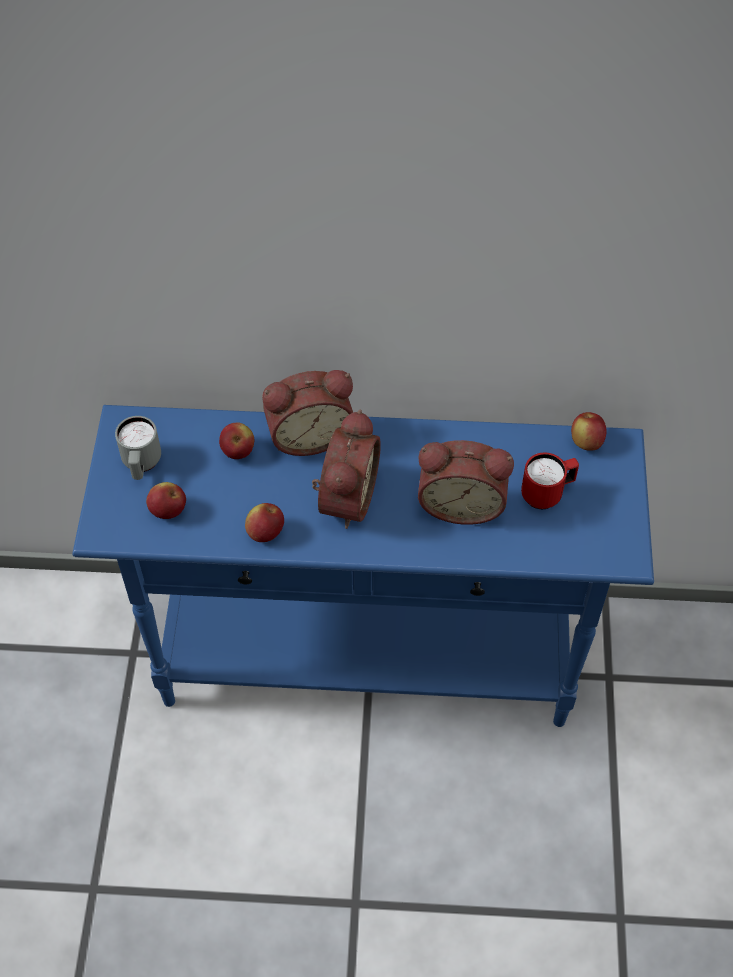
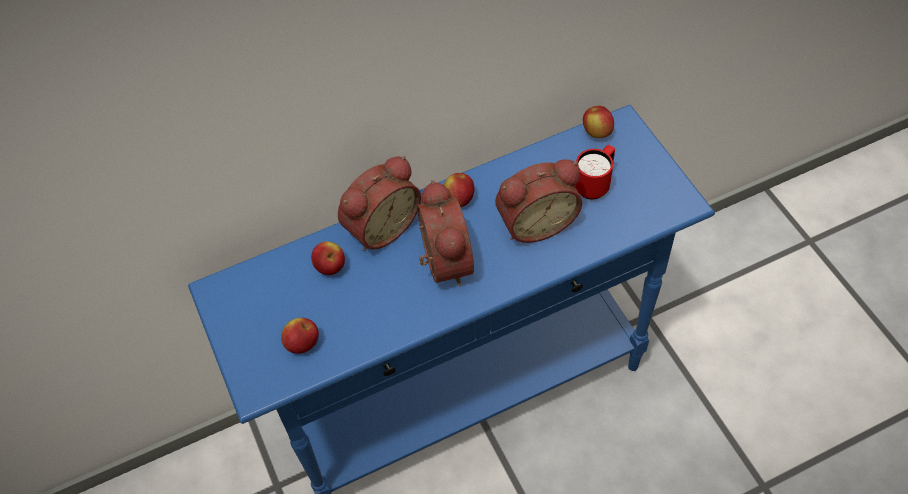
camera: 25 degrees left, 0 degrees up
grey mug [115,416,161,480] -> none
apple [245,503,284,542] -> apple moved to [444,173,474,207]

